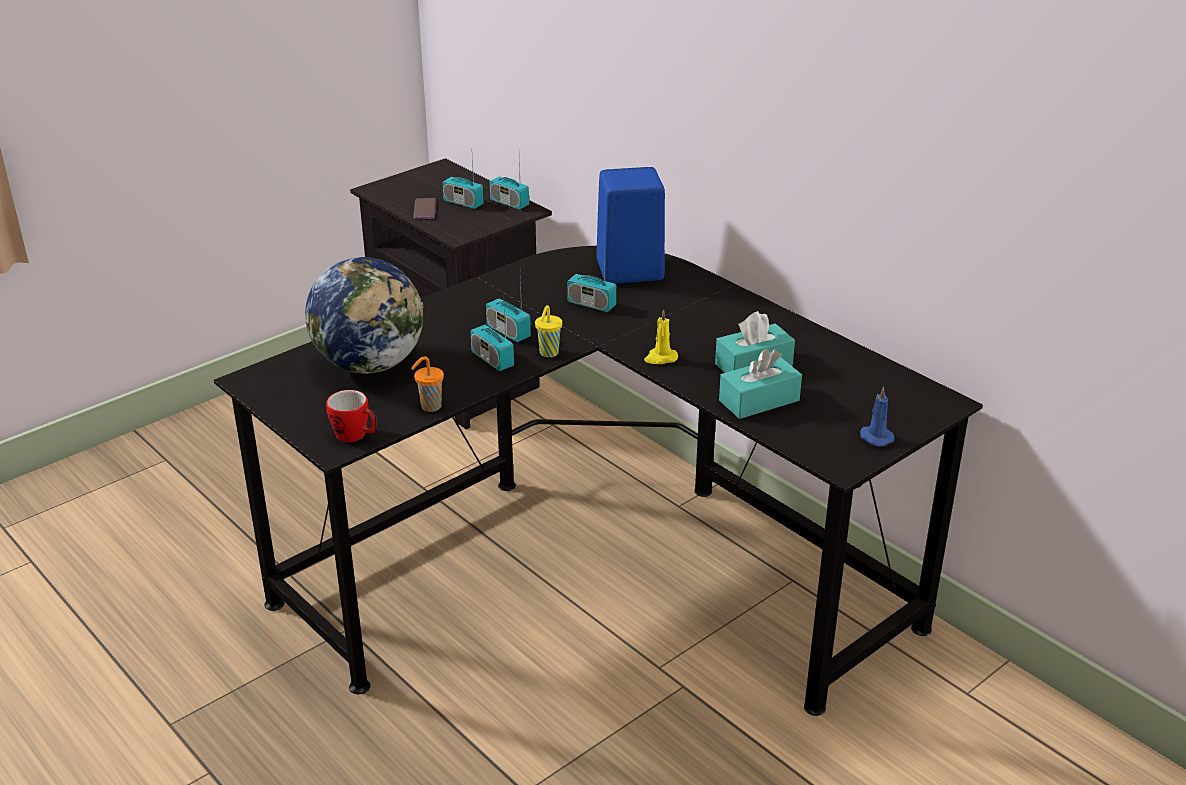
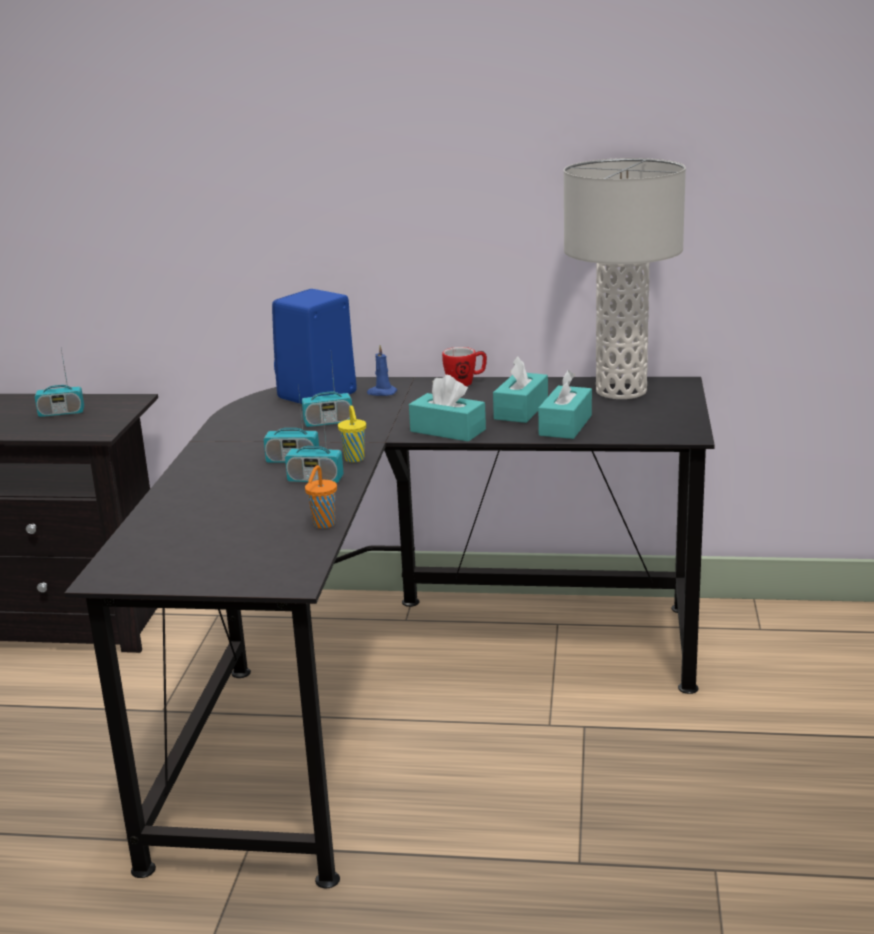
camera: 40 degrees left, 10 degrees down
globe [305,257,424,374] -> none
mug [326,390,376,442] -> mug moved to [442,347,487,386]
phone [413,198,436,219] -> none
radio [489,160,529,210] -> none
yellow candle [644,309,678,364] -> turquoise tissue box [409,375,486,442]
blue candle [860,387,895,447] -> blue candle moved to [367,345,397,396]
none -> white table lamp [564,158,686,399]

